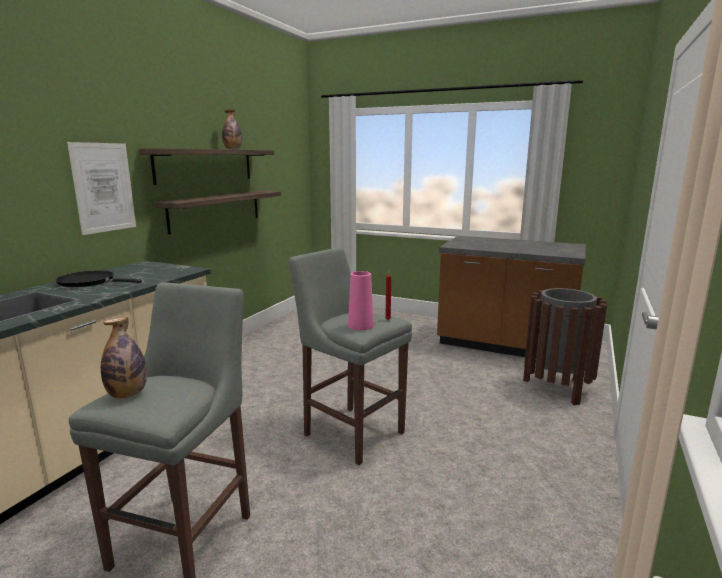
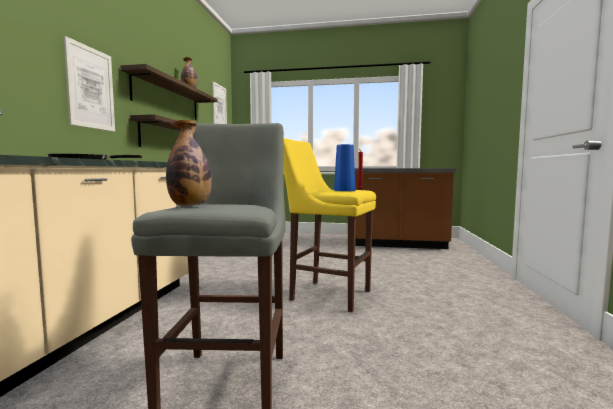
camera: 15 degrees left, 10 degrees down
grey stool [289,247,412,465] -> yellow stool [283,138,376,312]
pink vase [348,271,374,330] -> blue vase [334,144,355,191]
brown trash can [523,288,607,405] -> none
none -> picture [212,81,227,124]

